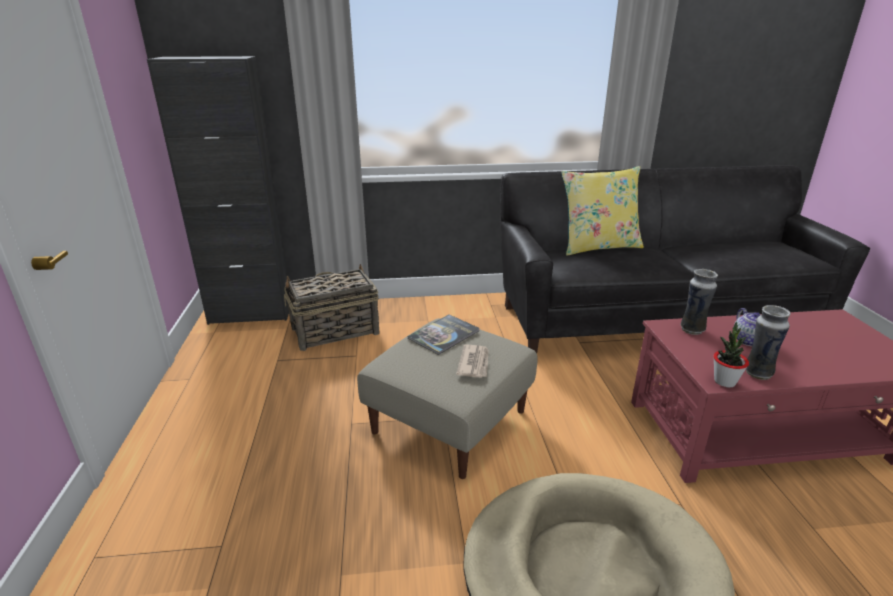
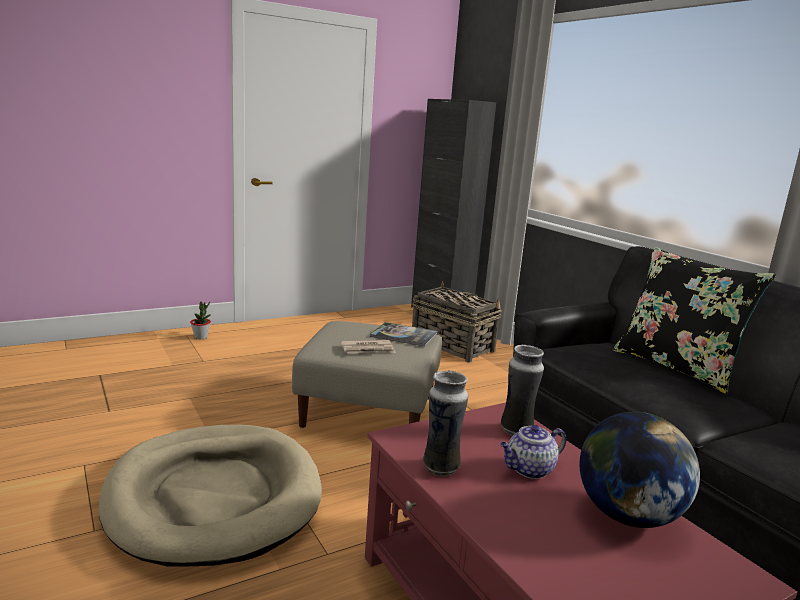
camera: 65 degrees right, 10 degrees down
yellow pillow [561,166,644,255] -> black pillow [613,247,776,394]
potted plant [714,322,749,388] -> potted plant moved to [190,302,211,339]
none -> globe [580,412,700,528]

